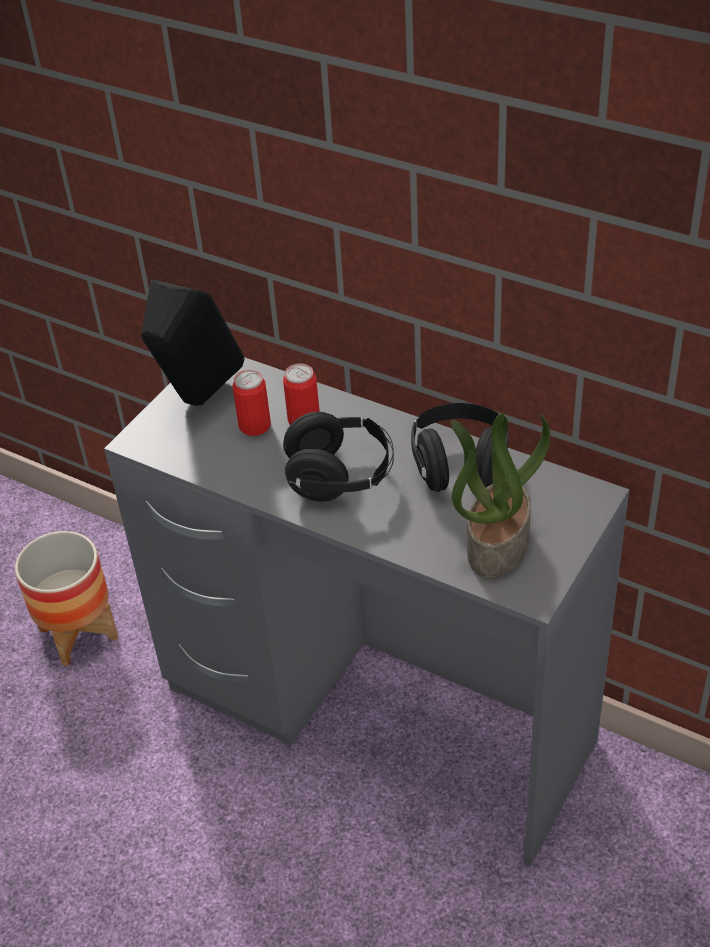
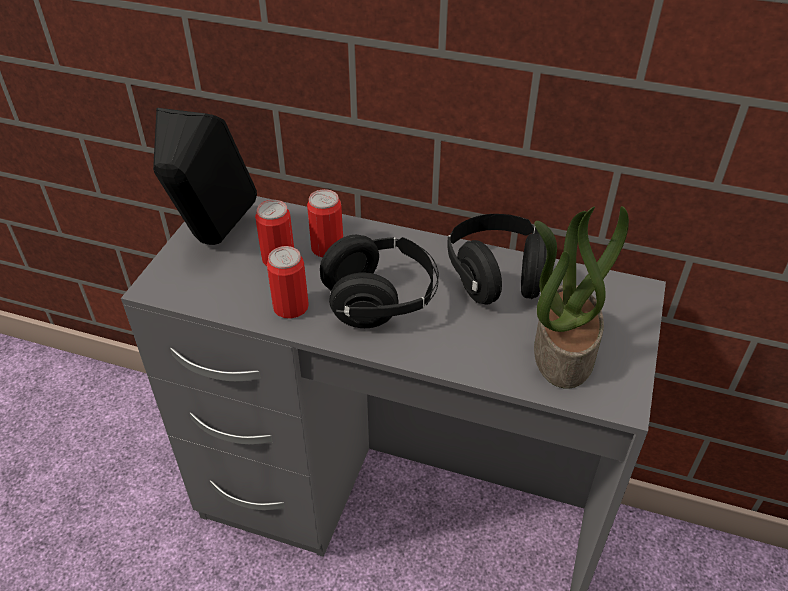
camera: 15 degrees left, 0 degrees up
planter [15,531,118,666] -> none
none -> can [267,246,309,319]

